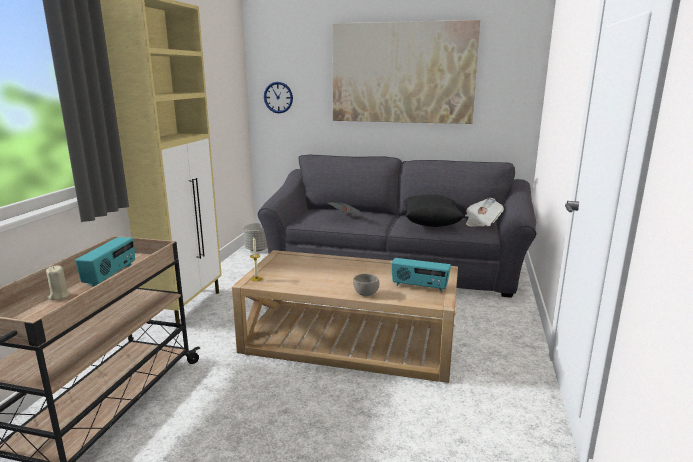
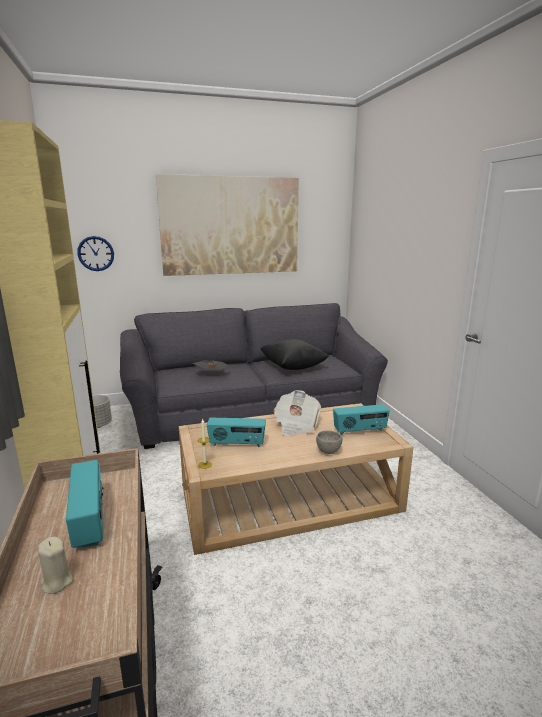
camera: 30 degrees left, 0 degrees up
newspaper [465,198,504,227] -> newspaper moved to [274,390,321,436]
none -> radio [207,418,266,447]

